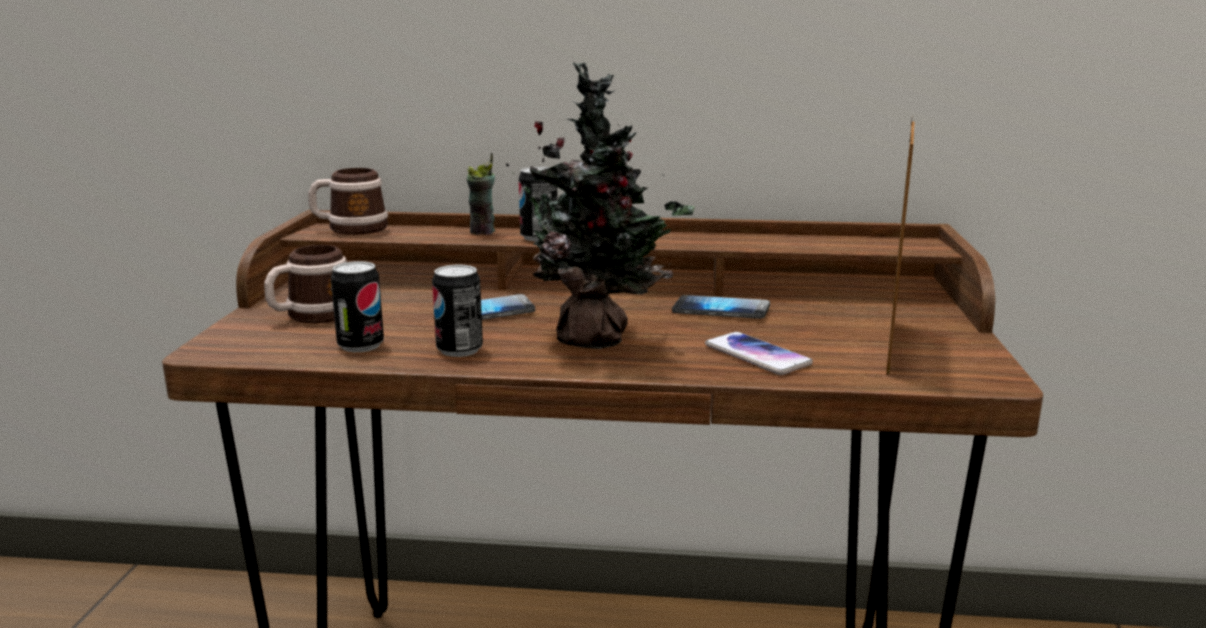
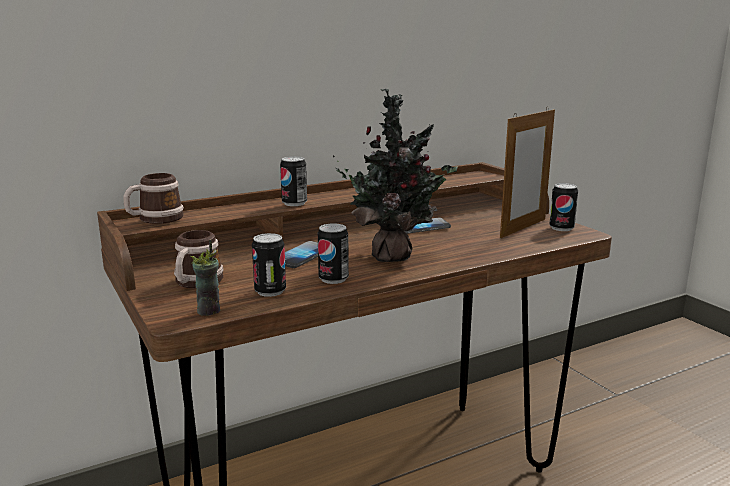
camera: 35 degrees left, 0 degrees up
cup [467,153,495,235] -> cup moved to [190,240,220,316]
phone [705,332,813,375] -> none
picture frame [886,119,915,375] -> picture frame turned 60 degrees clockwise [500,107,555,238]
none -> can [549,183,578,231]

